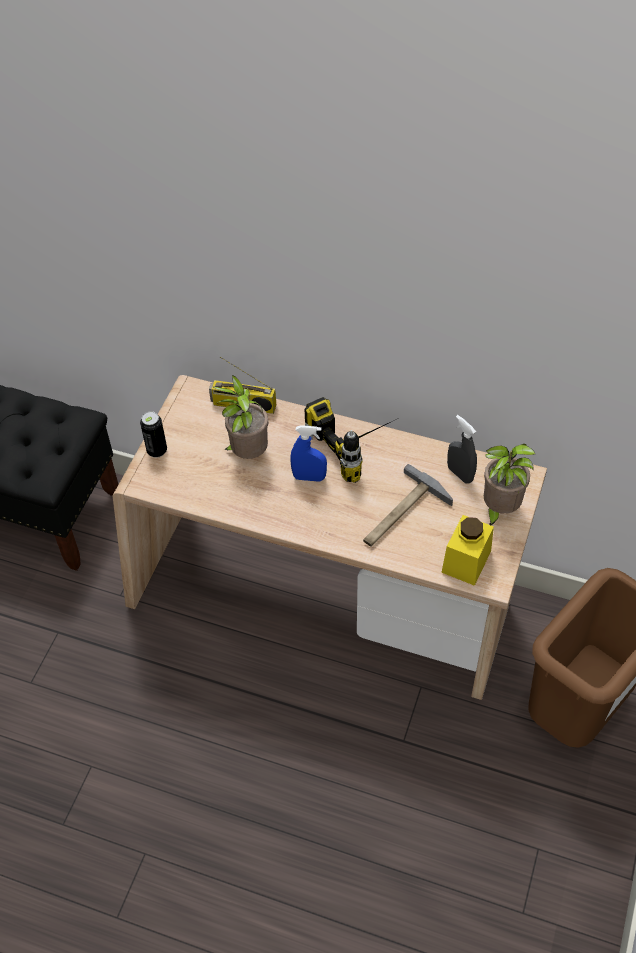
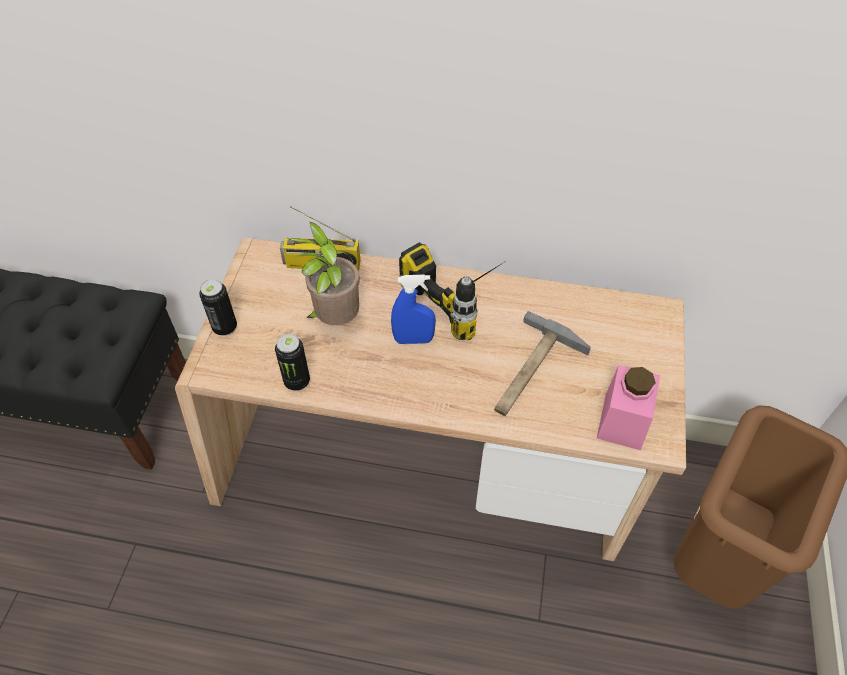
camera: 10 degrees left, 0 degrees up
yellow jar [441,515,494,586] -> pink jar [597,365,660,450]
grey spray bottle [447,415,477,484] -> none
potted plant [484,444,535,525] -> none
none -> can [275,334,310,391]

